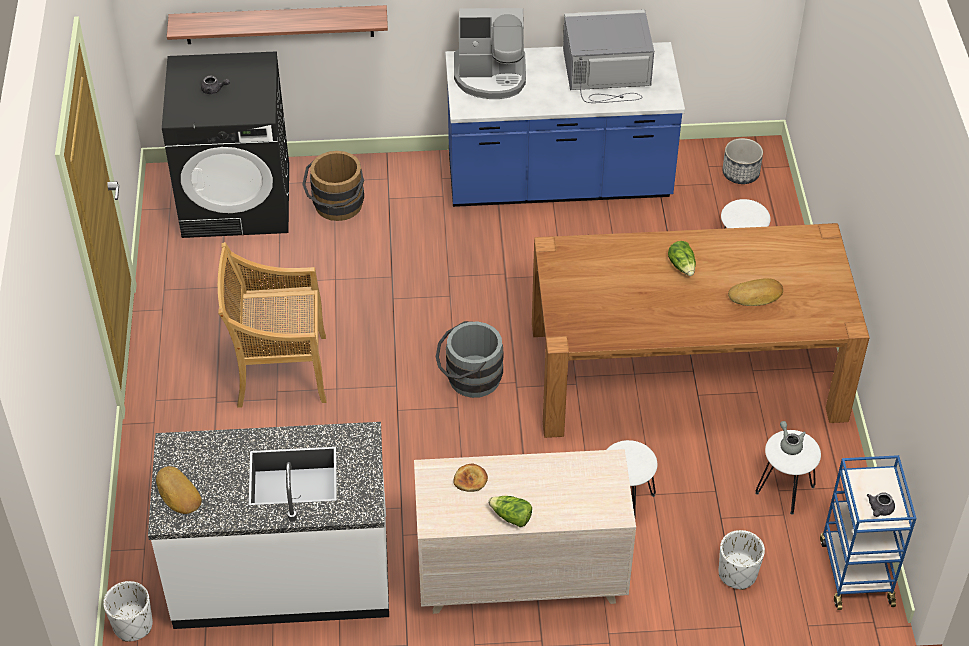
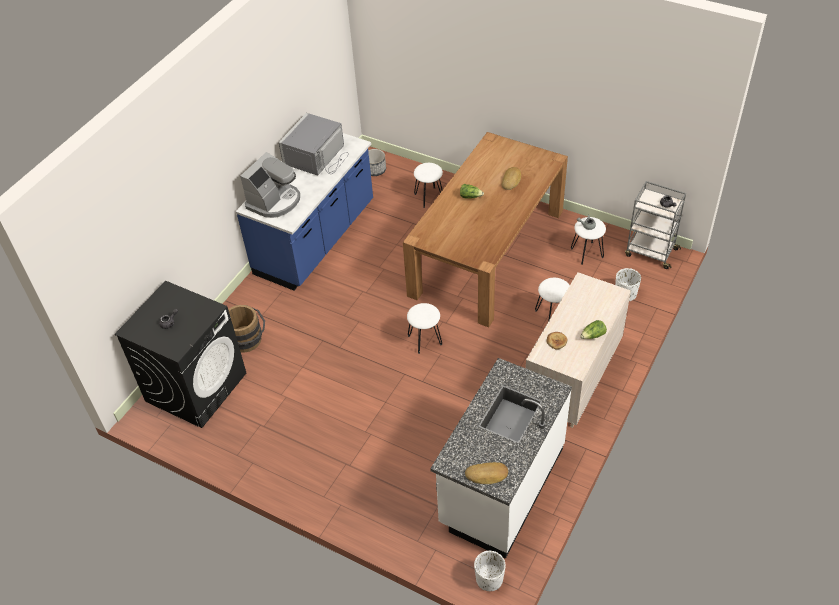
camera: 55 degrees left, 0 degrees up
shelf [167,5,388,44] -> none
beige chair [218,242,326,408] -> none
grey bucket [436,321,503,398] -> white stool [407,303,442,354]
blue cart [820,455,917,610] -> grey cart [625,181,686,269]

